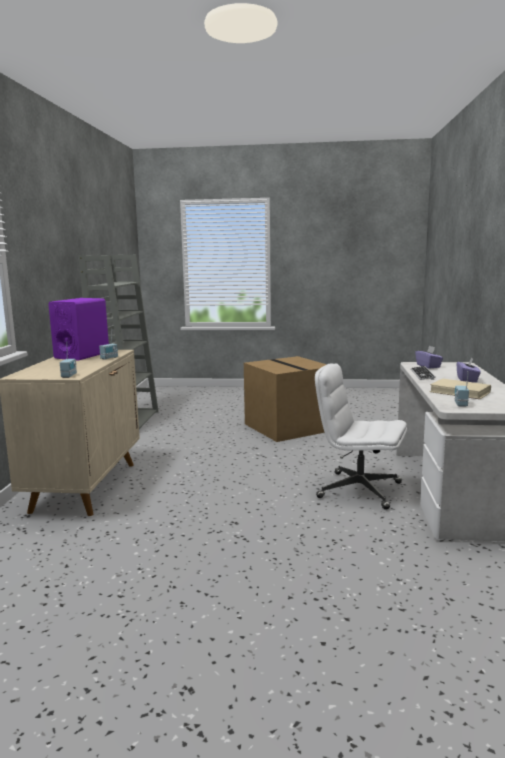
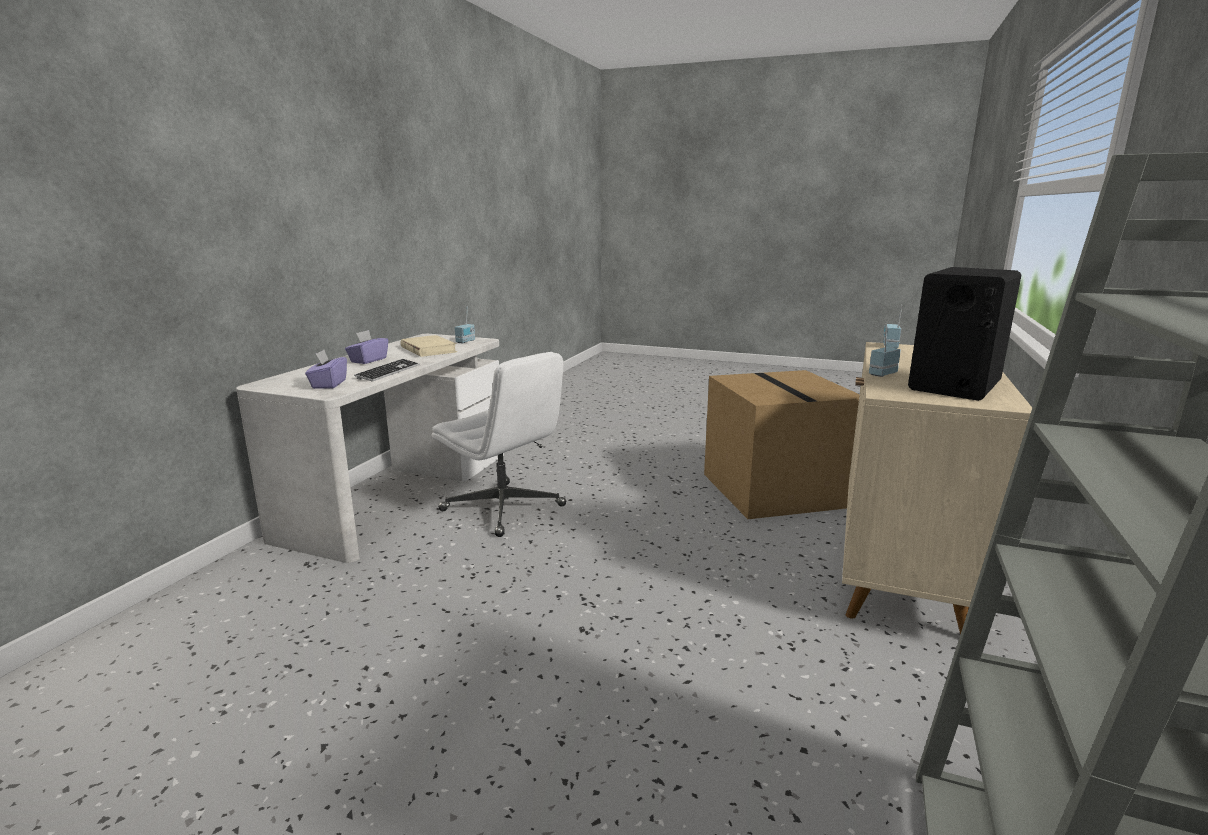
camera: 165 degrees left, 5 degrees up
purple speaker [48,298,109,361] -> black speaker [908,267,1021,401]
cardboard box [244,356,327,442] -> cardboard box moved to [704,370,860,519]

